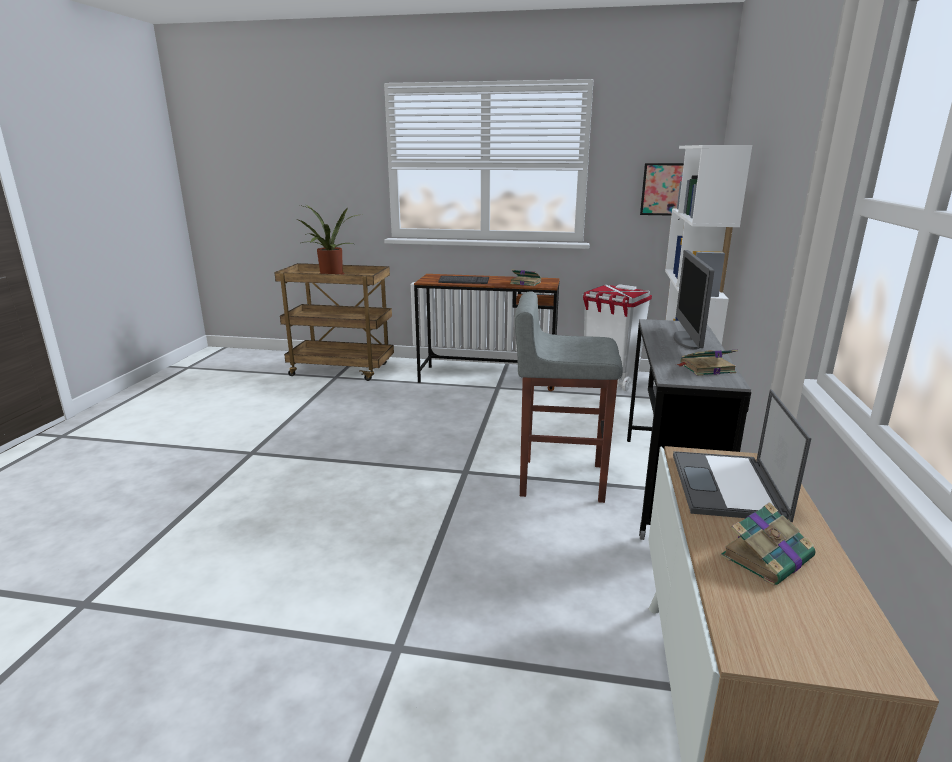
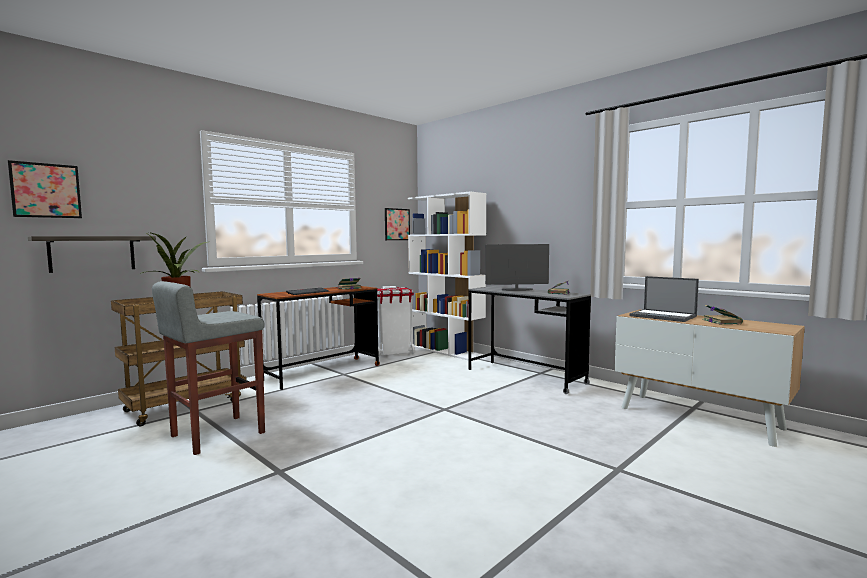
camera: 55 degrees left, 15 degrees down
grey stool [514,291,623,503] -> grey stool moved to [152,281,265,455]
monitor [674,250,714,349] -> monitor turned 135 degrees clockwise [485,244,549,291]
none -> picture [8,160,82,218]
none -> shelf [28,236,156,273]

